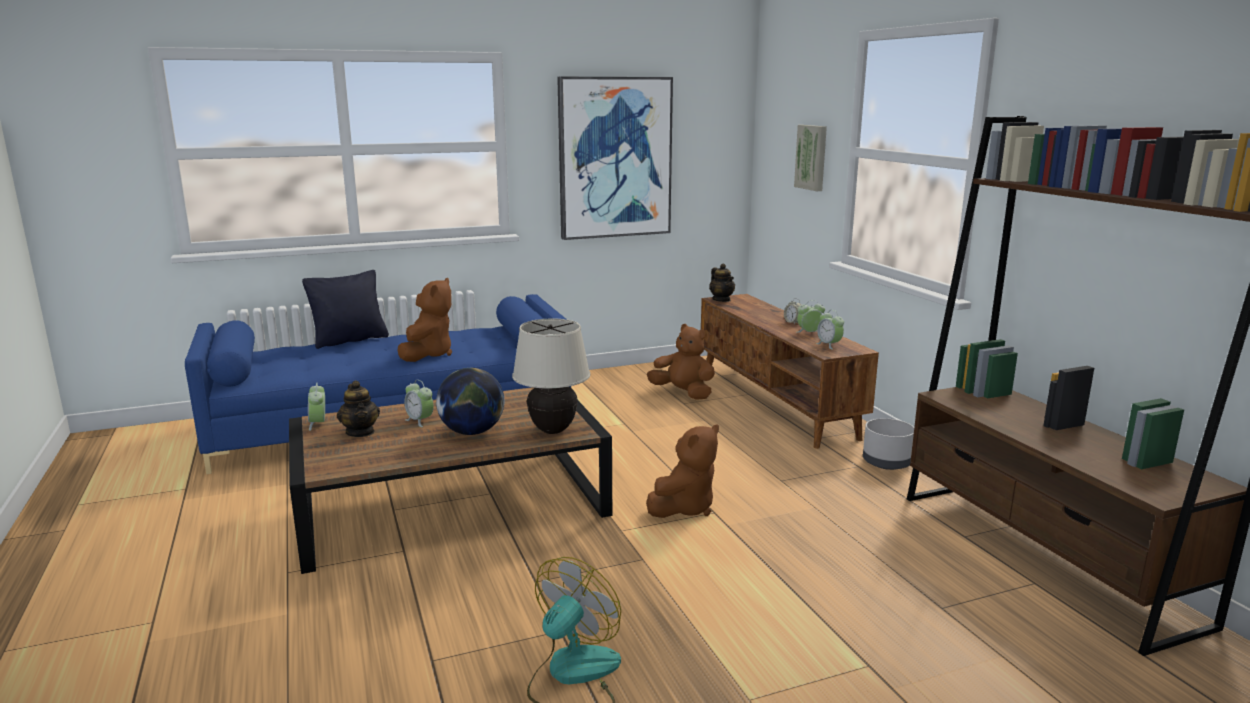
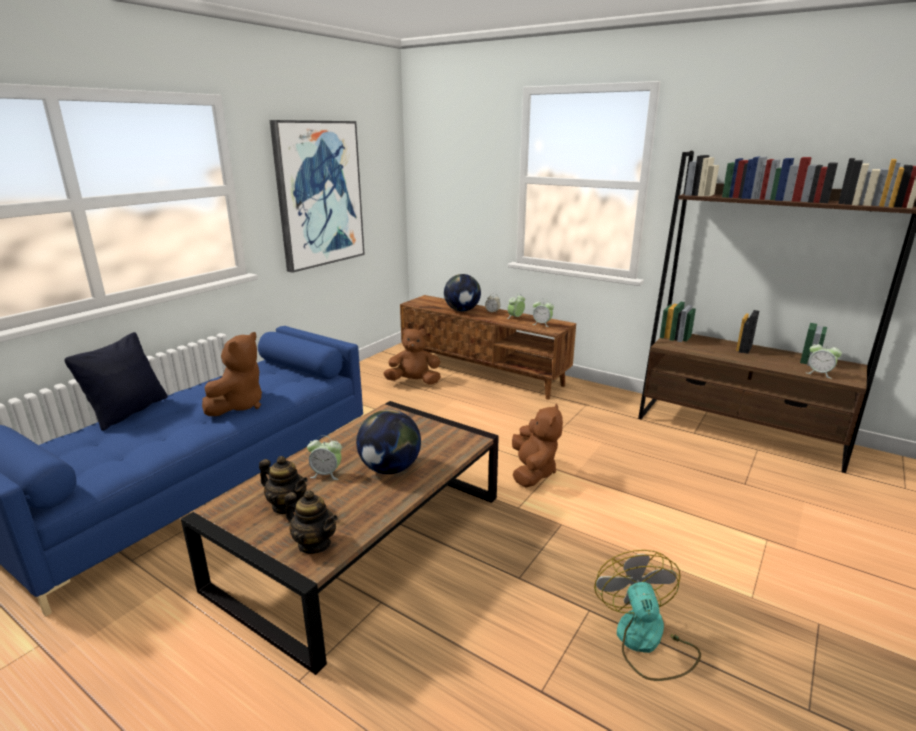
camera: 35 degrees left, 5 degrees up
alarm clock [308,383,325,431] -> alarm clock moved to [807,341,842,379]
brown plush toy [398,278,452,362] -> brown plush toy turned 45 degrees clockwise [202,332,262,416]
beige table lamp [512,319,590,434] -> none
teapot [709,264,735,302] -> teapot moved to [284,490,338,554]
picture [794,125,827,191] -> none
grey planter [863,418,914,470] -> none
none -> globe [444,274,481,311]

